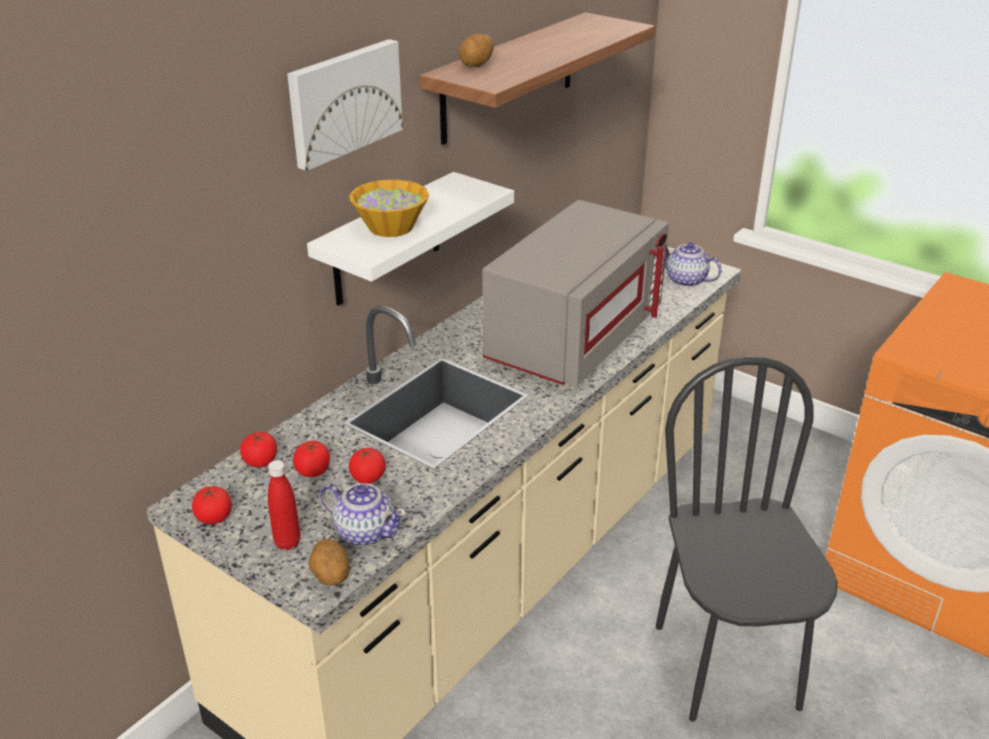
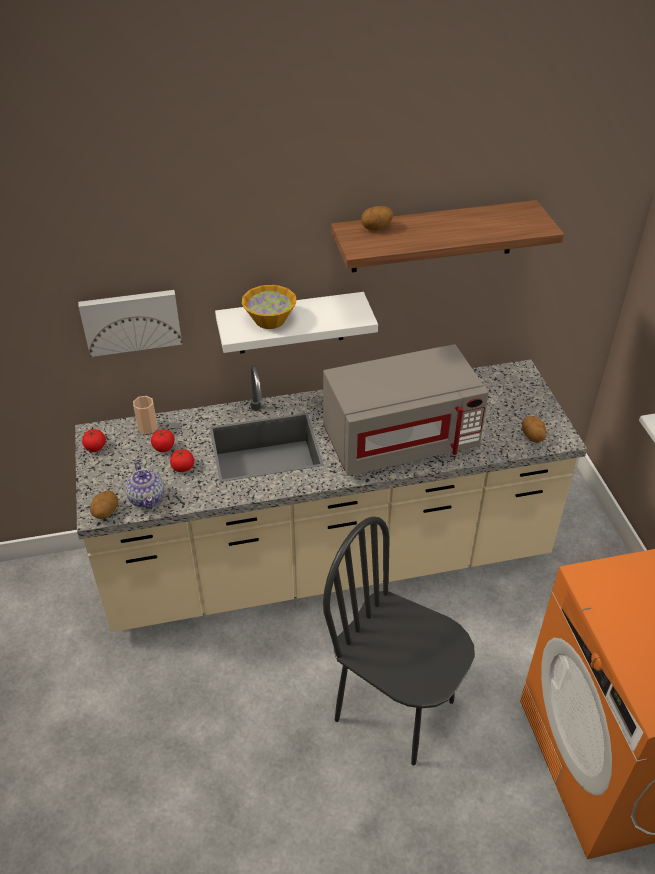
camera: 40 degrees right, 10 degrees up
tomato [240,432,277,467] -> cup [133,396,158,434]
red bottle [268,460,300,550] -> none
picture [287,39,403,171] -> picture moved to [78,290,182,357]
black chair [656,356,837,722] -> black chair turned 90 degrees counterclockwise [323,516,475,765]
teapot [665,242,722,287] -> potato [522,416,547,443]

